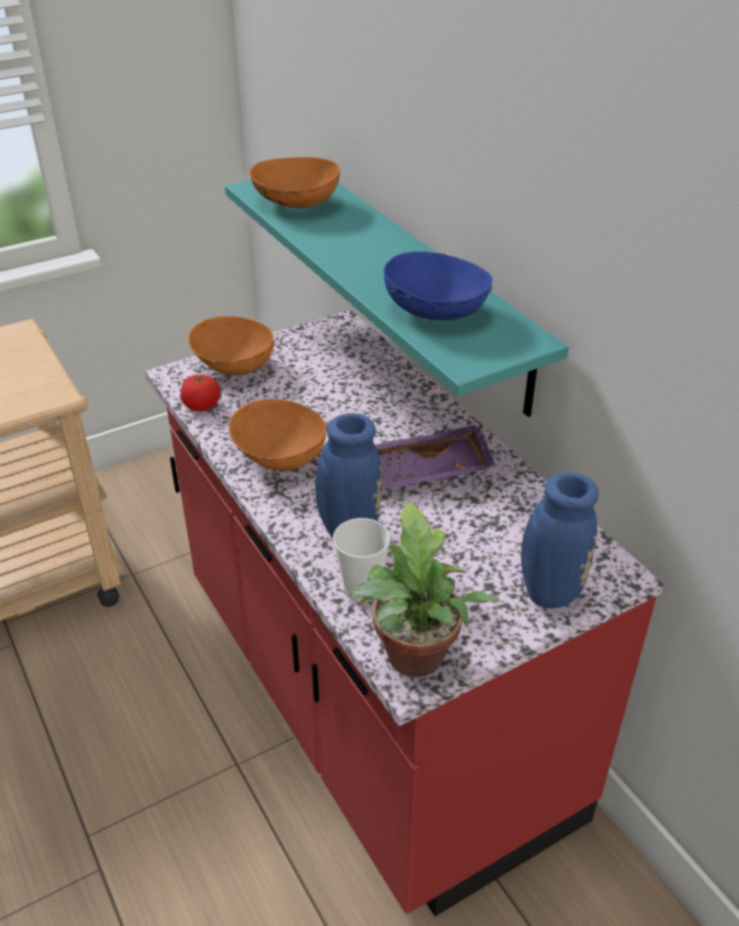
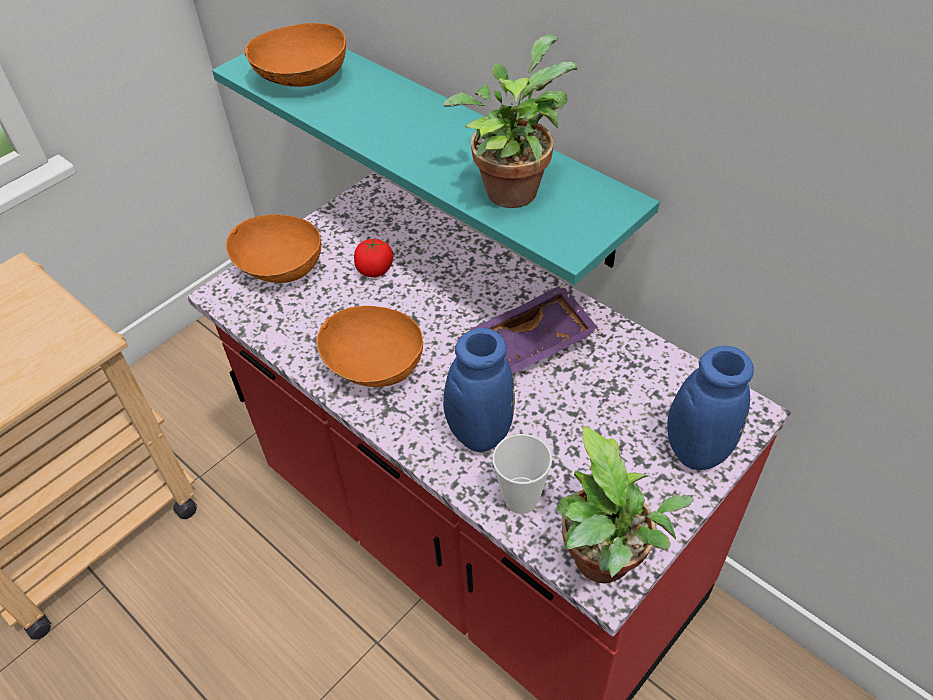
camera: 15 degrees left, 10 degrees up
tomato [180,374,220,411] -> tomato moved to [354,238,393,277]
blue bowl [384,251,493,320] -> potted plant [443,35,577,208]

